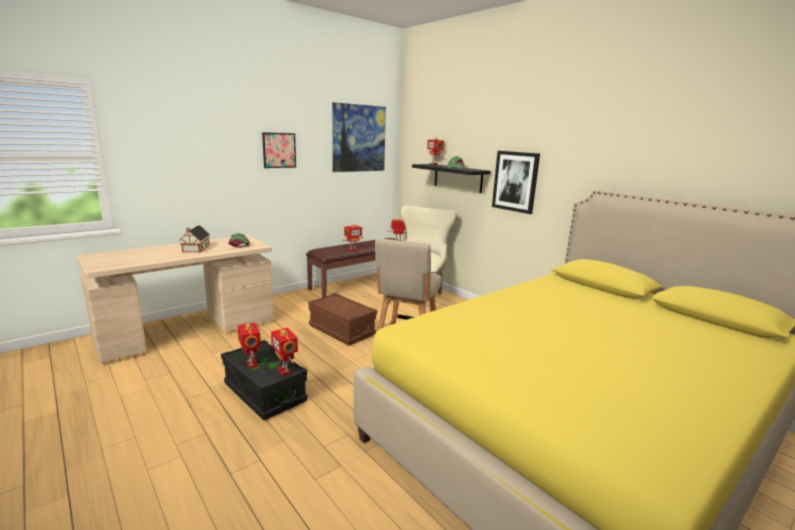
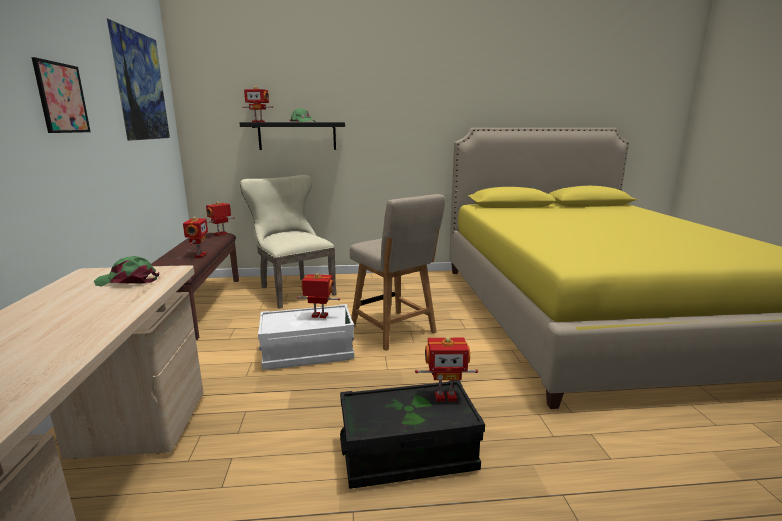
camera: 55 degrees left, 0 degrees up
toy house [179,225,210,252] -> none
toy robot [238,323,261,368] -> toy robot moved to [297,273,340,318]
brown storage box [308,293,377,345] -> white storage box [258,304,354,370]
picture [492,151,540,214] -> none

